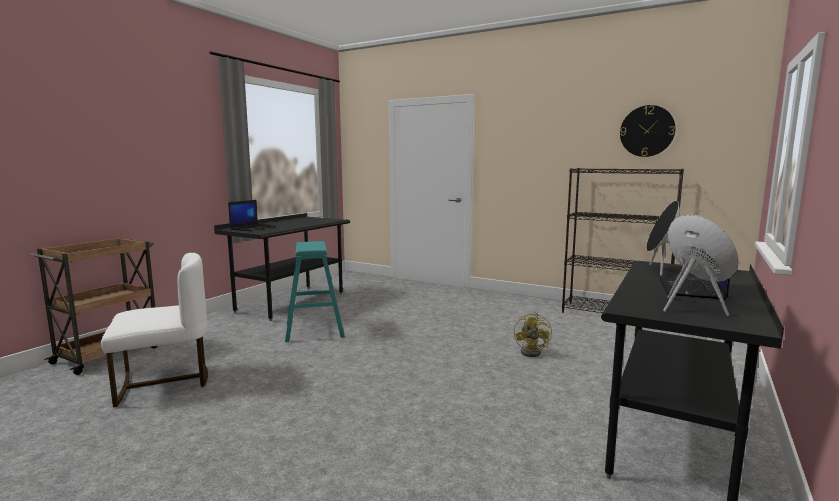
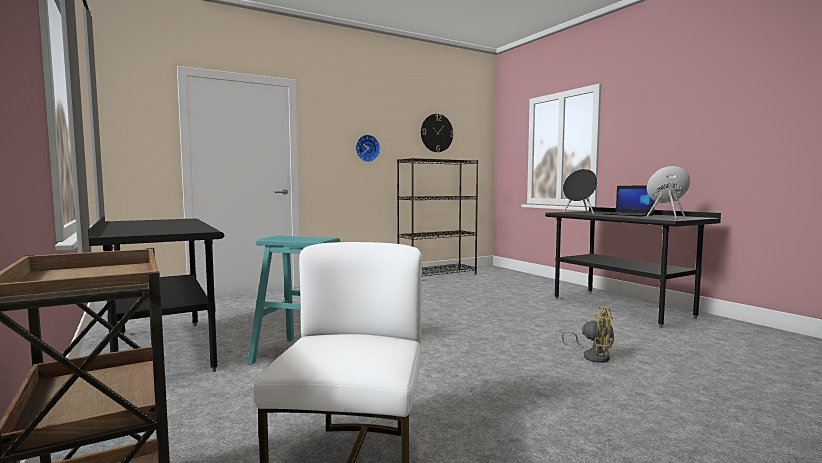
camera: 60 degrees left, 5 degrees down
laptop [228,200,276,231] -> none
yellow fan [514,312,552,357] -> yellow fan moved to [562,306,614,363]
none -> wall clock [356,135,380,162]

